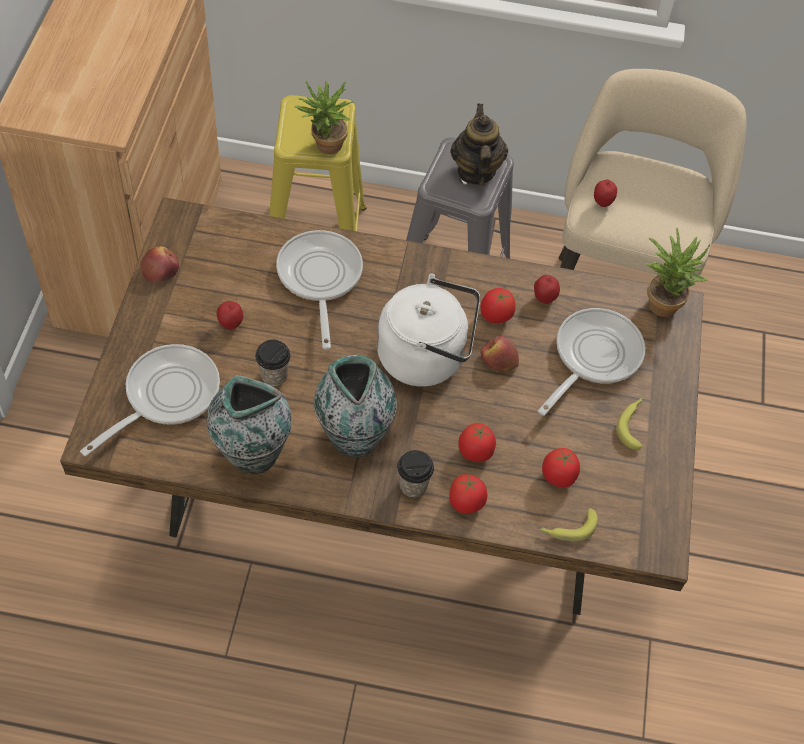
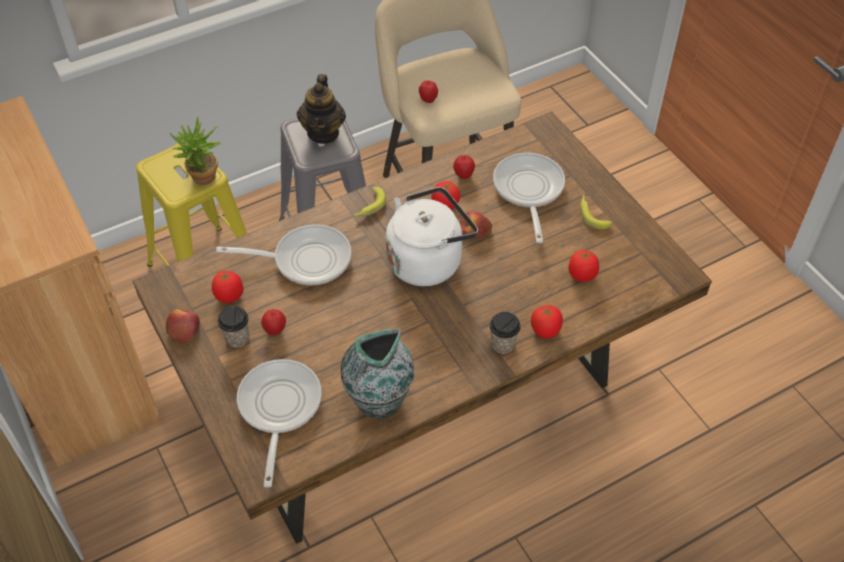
camera: 35 degrees left, 5 degrees down
cup [255,339,291,386] -> cup moved to [217,306,249,348]
frying pan [276,230,363,349] -> frying pan turned 135 degrees clockwise [216,224,351,286]
vase [314,354,397,457] -> none
teapot [450,104,508,186] -> teapot turned 135 degrees counterclockwise [297,74,346,144]
tomato [458,423,496,462] -> tomato moved to [212,270,243,303]
banana [539,508,598,541] -> banana moved to [354,187,386,217]
potted plant [645,228,710,317] -> none

